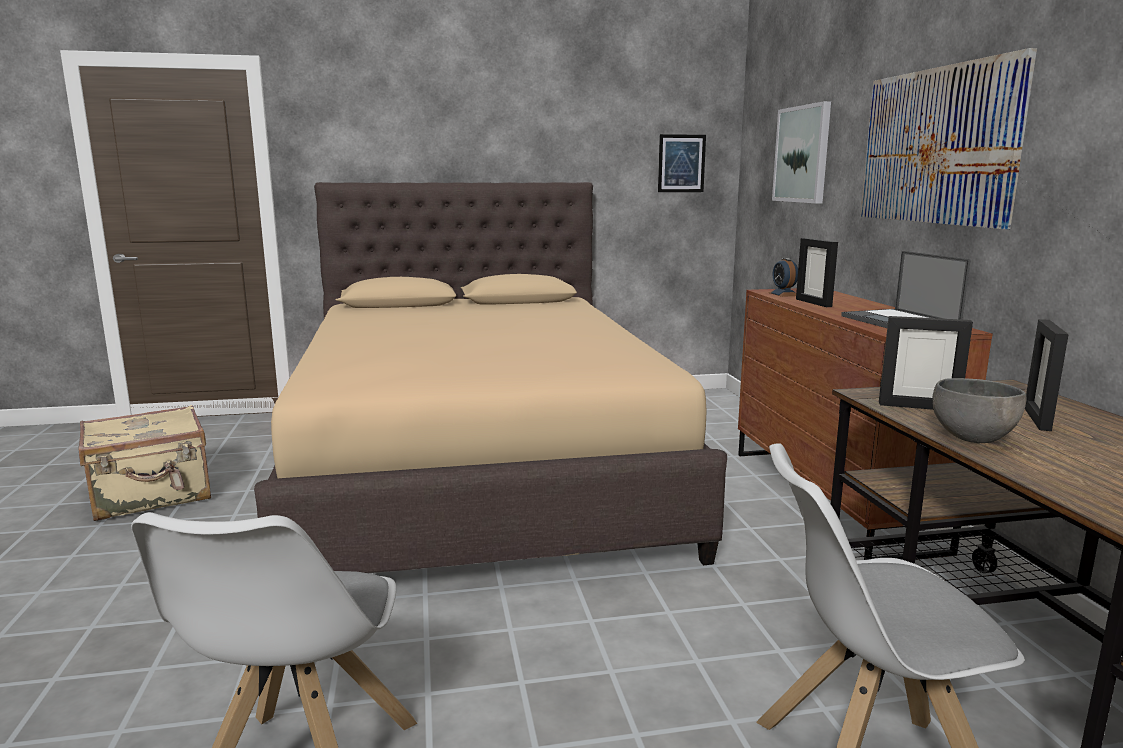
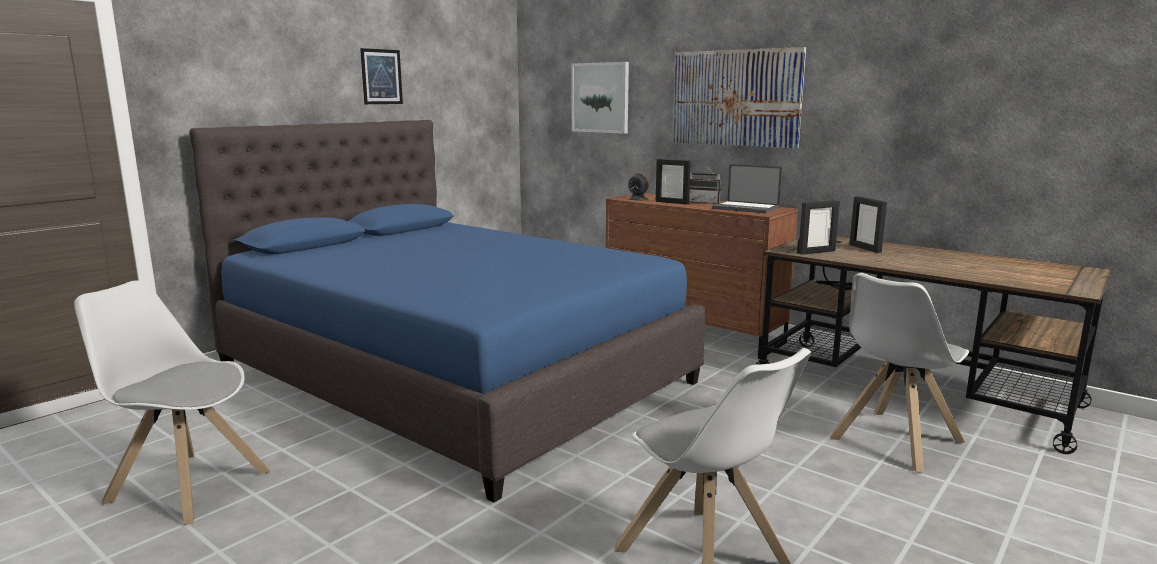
camera: 40 degrees left, 0 degrees up
beige suitcase [78,405,211,521] -> chair [74,281,271,525]
beige bed [254,182,727,573] -> blue bed [189,120,705,502]
picture [658,134,706,192] -> picture moved to [360,48,403,104]
grey bowl [932,378,1026,443] -> none
none -> radio [689,164,721,204]

